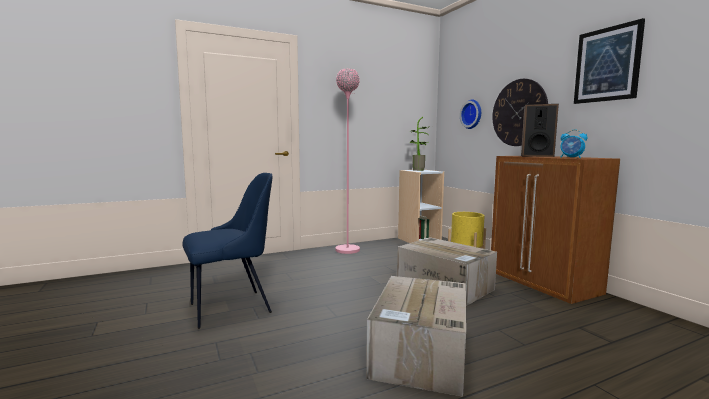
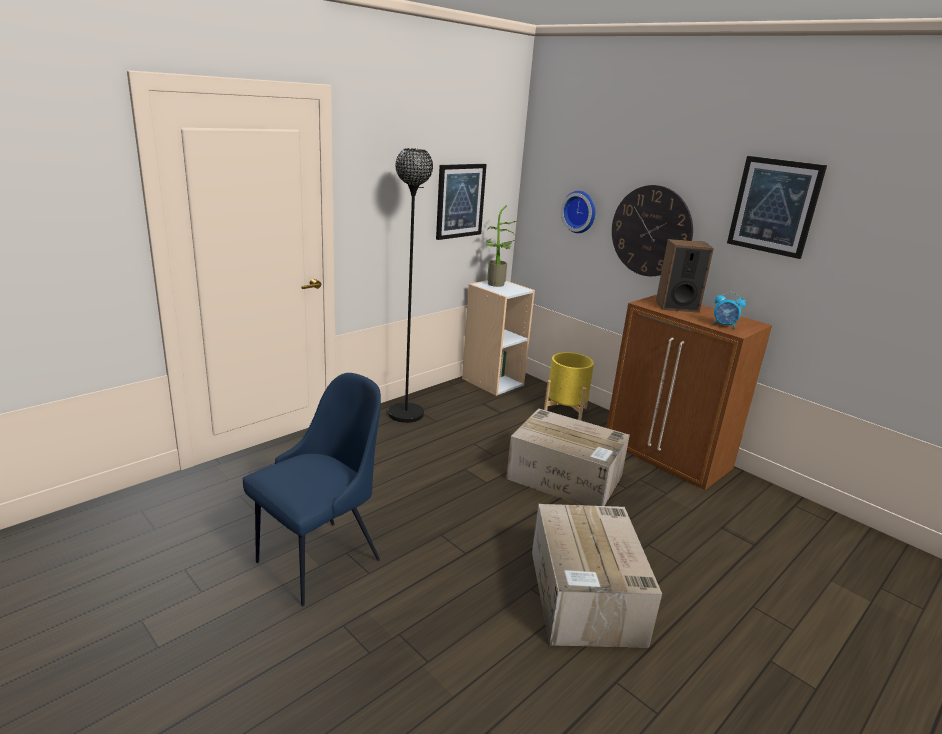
camera: 20 degrees left, 15 degrees up
pink floor lamp [335,69,360,254] -> black floor lamp [388,148,433,423]
none -> picture [436,164,487,240]

